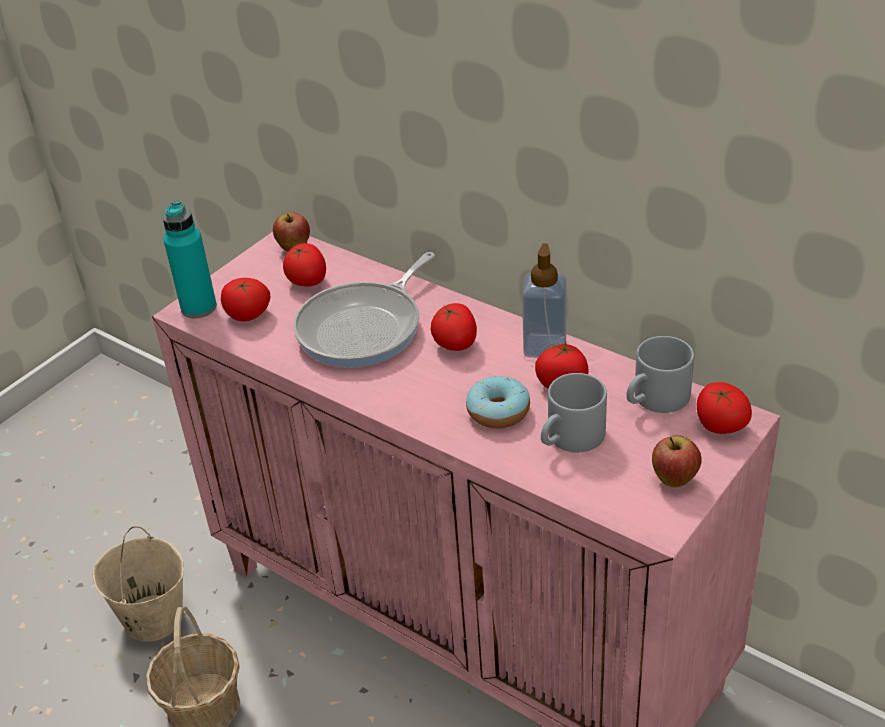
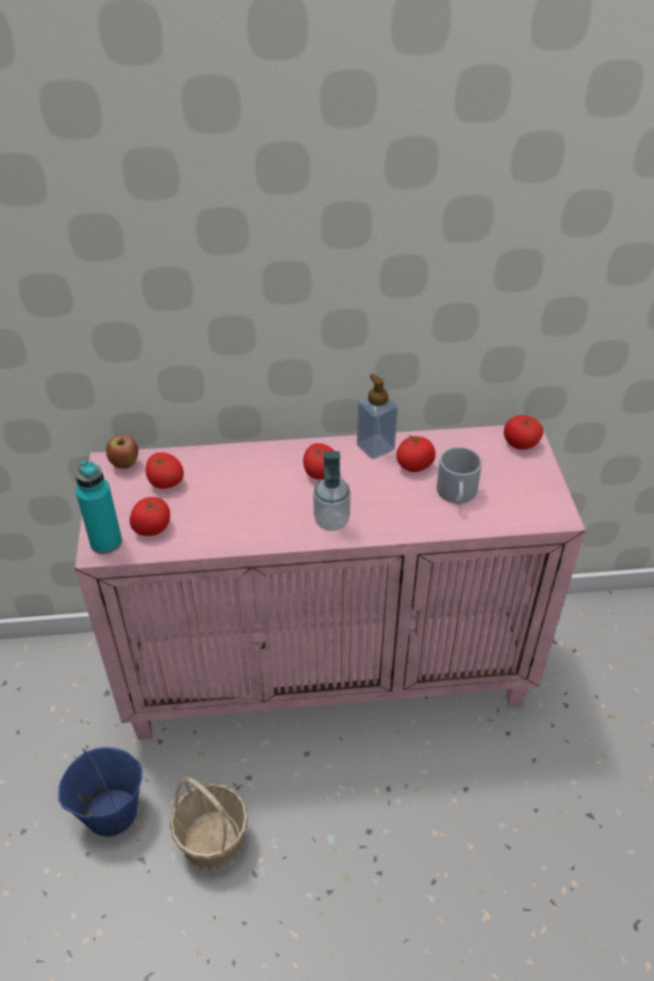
camera: 45 degrees left, 5 degrees up
beige bucket [92,526,184,642] -> blue bucket [58,747,143,837]
frying pan [293,252,435,368] -> none
donut [466,376,530,428] -> none
grey mug [626,336,694,413] -> none
apple [652,435,702,487] -> none
none -> soap dispenser [313,451,351,531]

